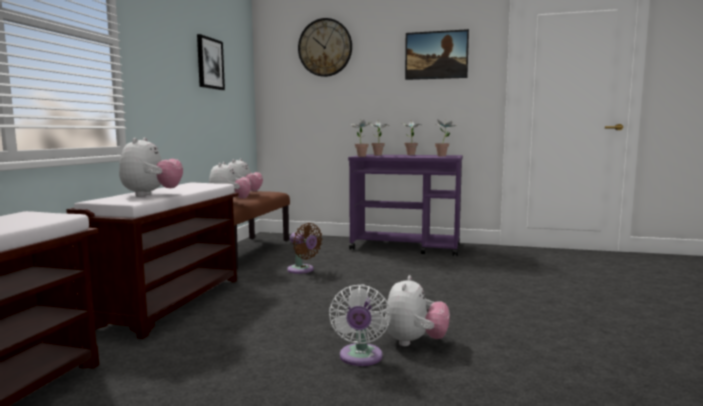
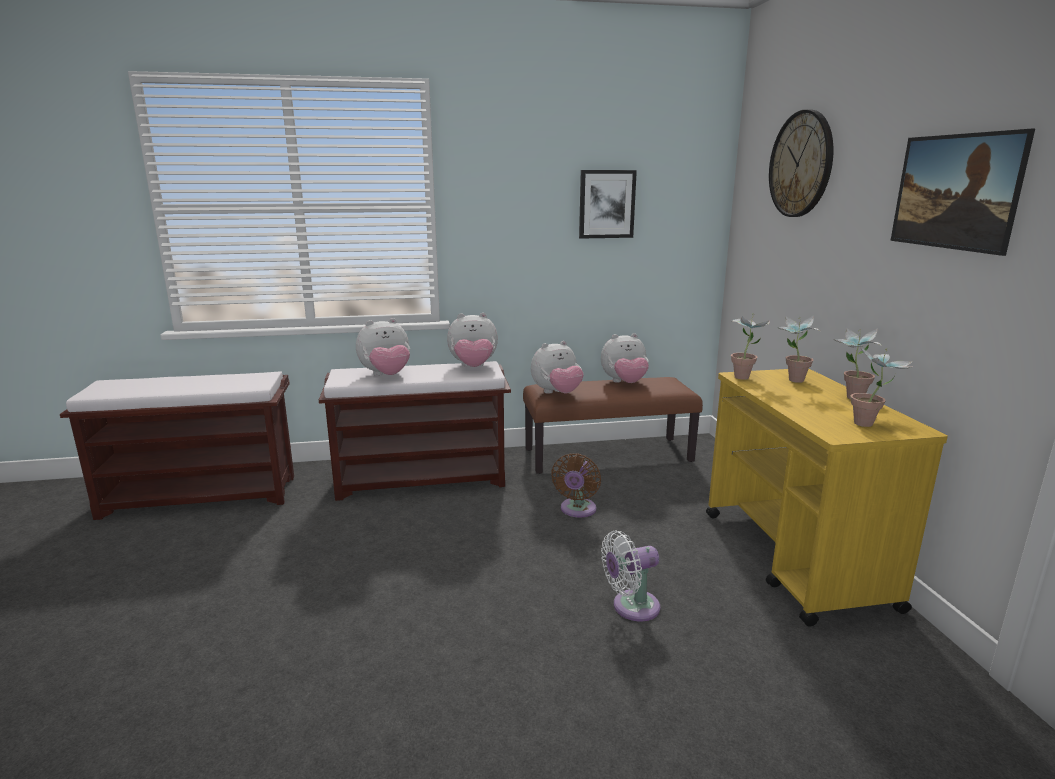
camera: 65 degrees right, 10 degrees up
white fan [329,284,391,366] -> white fan moved to [601,531,660,621]
purple cart [348,155,463,256] -> yellow cart [706,369,948,627]
plush toy [385,275,450,346] -> plush toy moved to [447,313,498,367]

